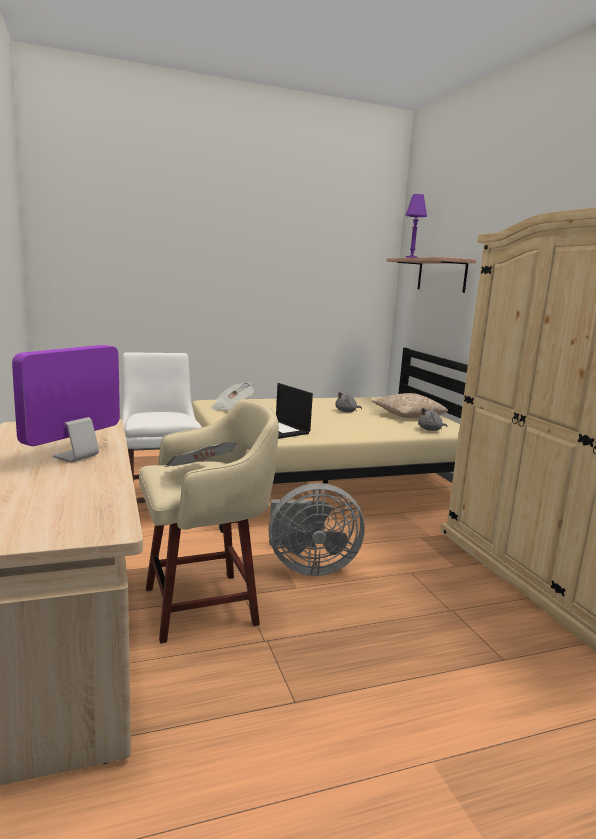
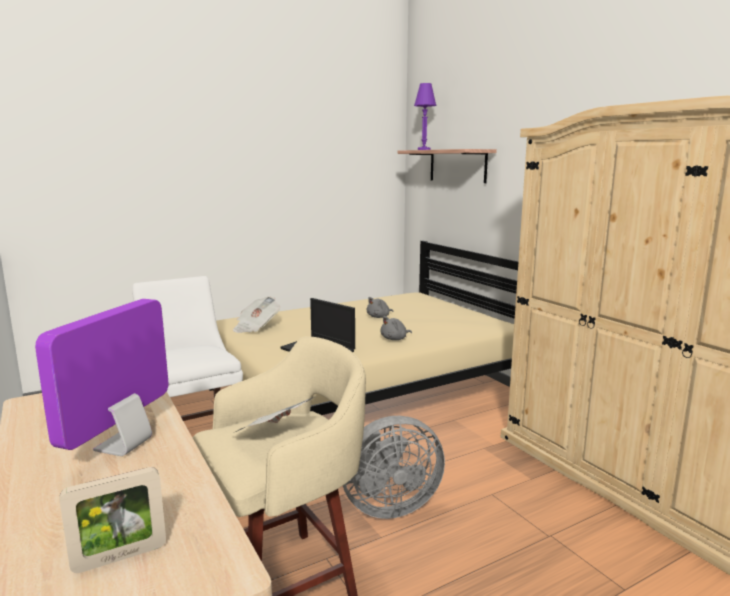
camera: 10 degrees left, 0 degrees up
pillow [372,393,448,418] -> none
grey plush toy [418,408,447,431] -> grey plush toy moved to [380,316,412,340]
none -> picture frame [60,467,166,573]

